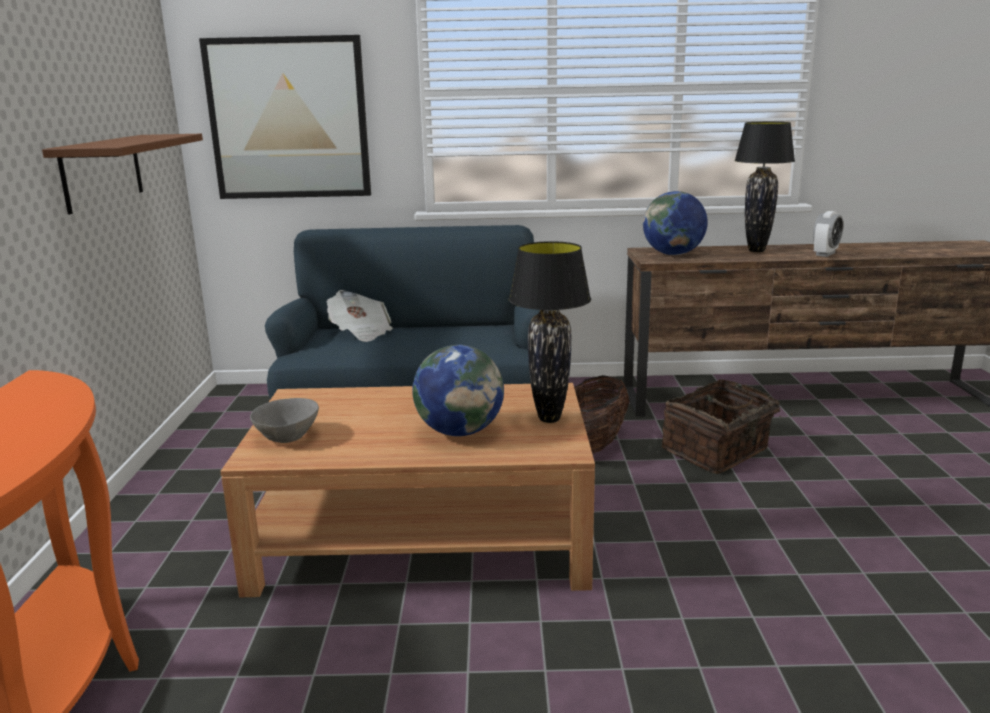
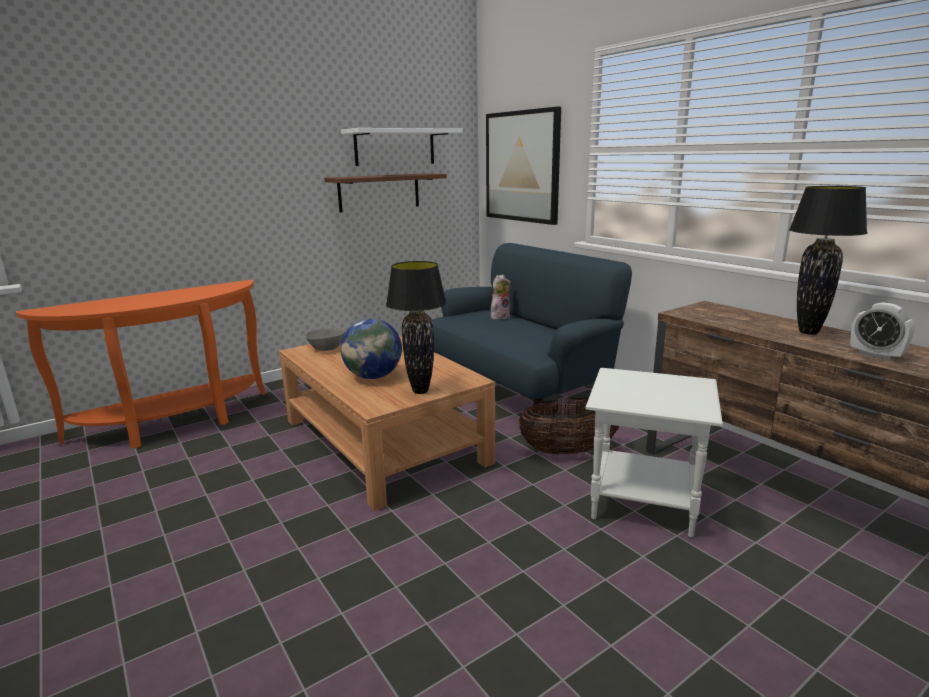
camera: 55 degrees right, 0 degrees up
newspaper [326,290,393,342] -> plush toy [490,274,511,320]
globe [643,191,708,255] -> none
basket [662,379,793,474] -> white side table [585,368,723,538]
alarm clock [813,211,843,257] -> alarm clock turned 45 degrees clockwise [851,303,914,361]
none -> white shelf [341,128,463,166]

